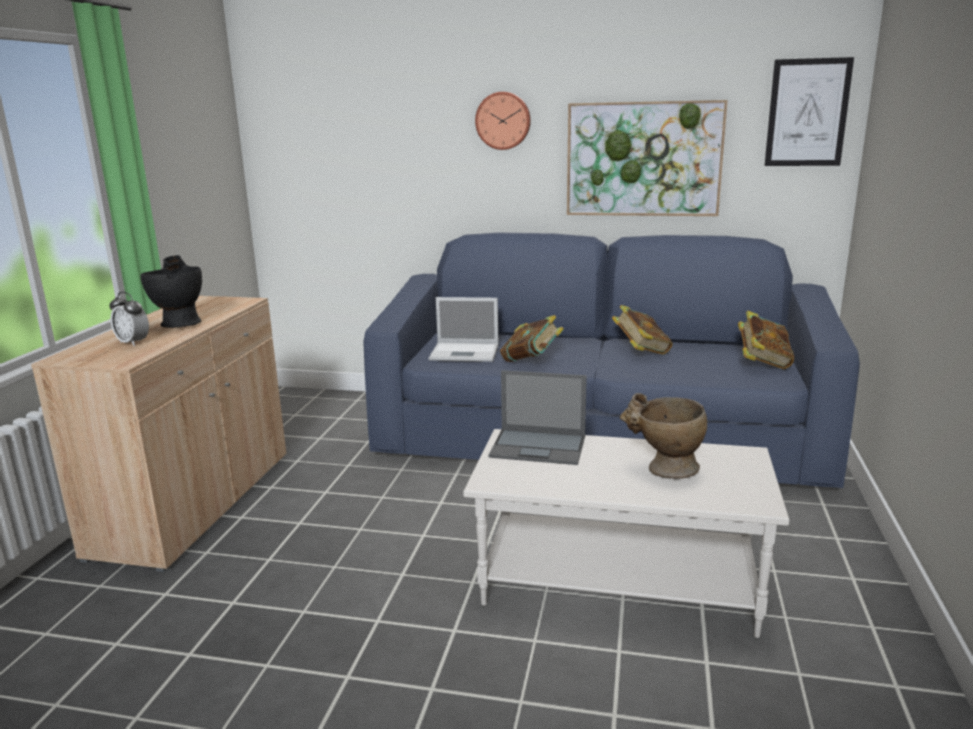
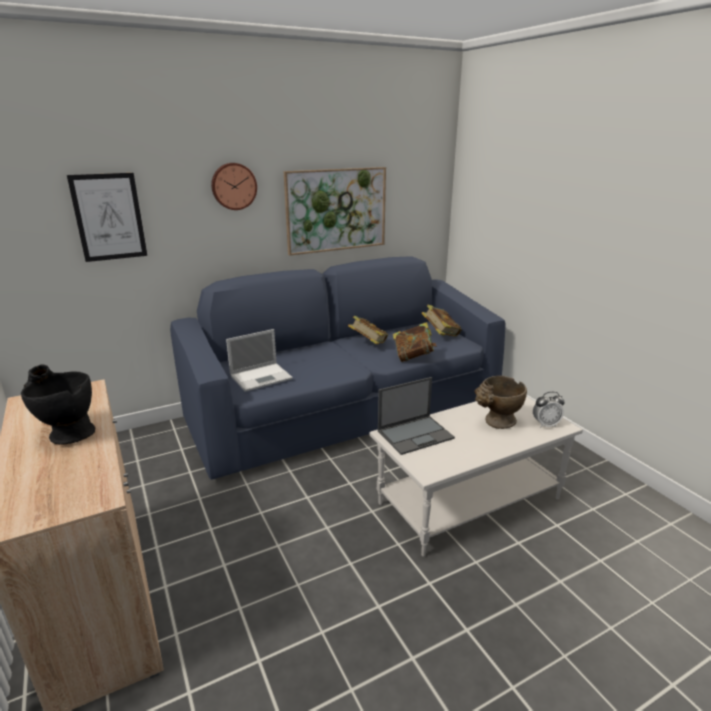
camera: 40 degrees left, 5 degrees up
alarm clock [110,292,149,346] -> alarm clock moved to [533,392,565,428]
book [500,315,564,362] -> book moved to [393,322,437,362]
picture [765,57,854,166] -> picture moved to [67,173,147,262]

